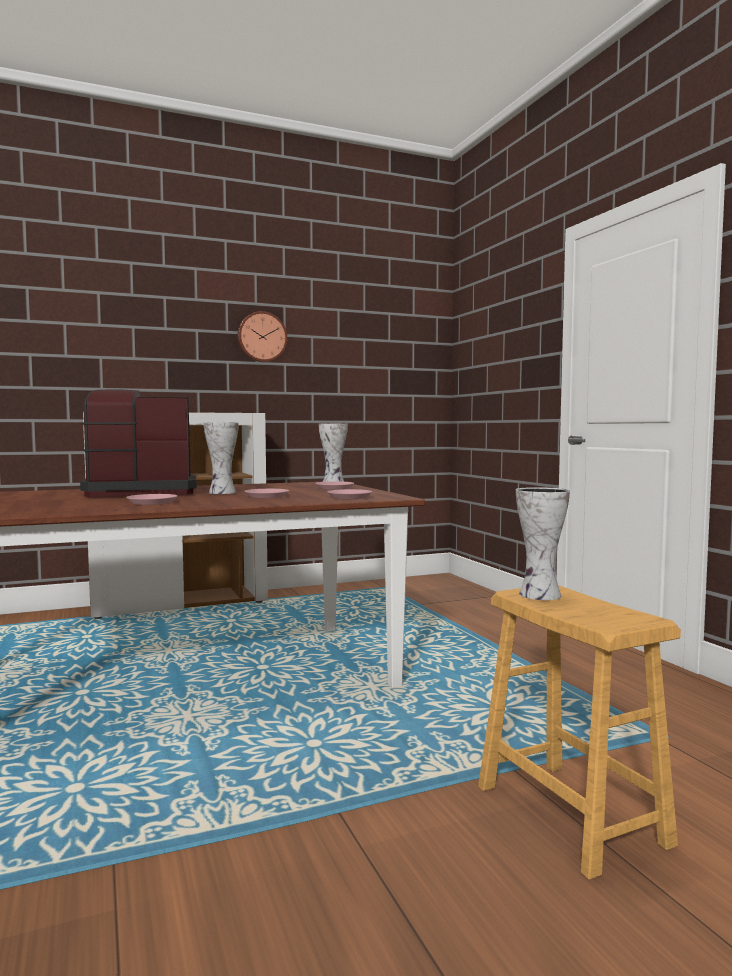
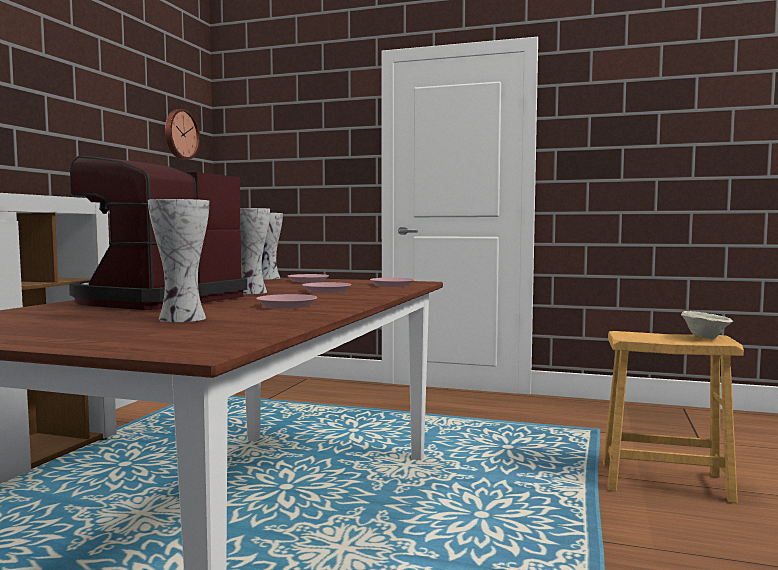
camera: 50 degrees left, 0 degrees up
wall clock [238,311,287,362] -> wall clock moved to [165,109,200,160]
vase [516,487,570,600] -> vase moved to [148,199,209,322]
none -> beige bowl [681,311,733,339]

